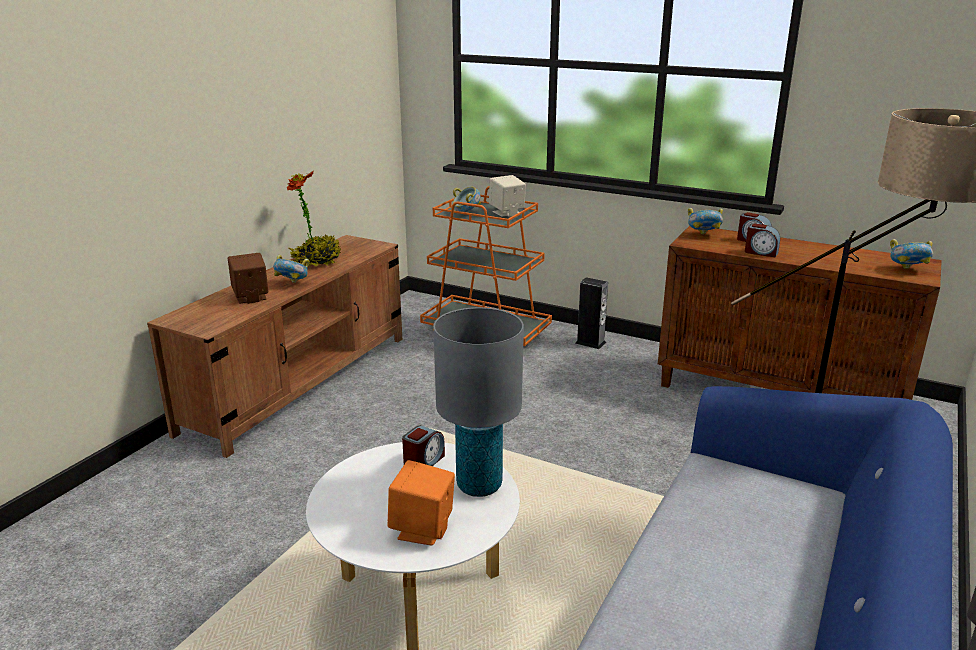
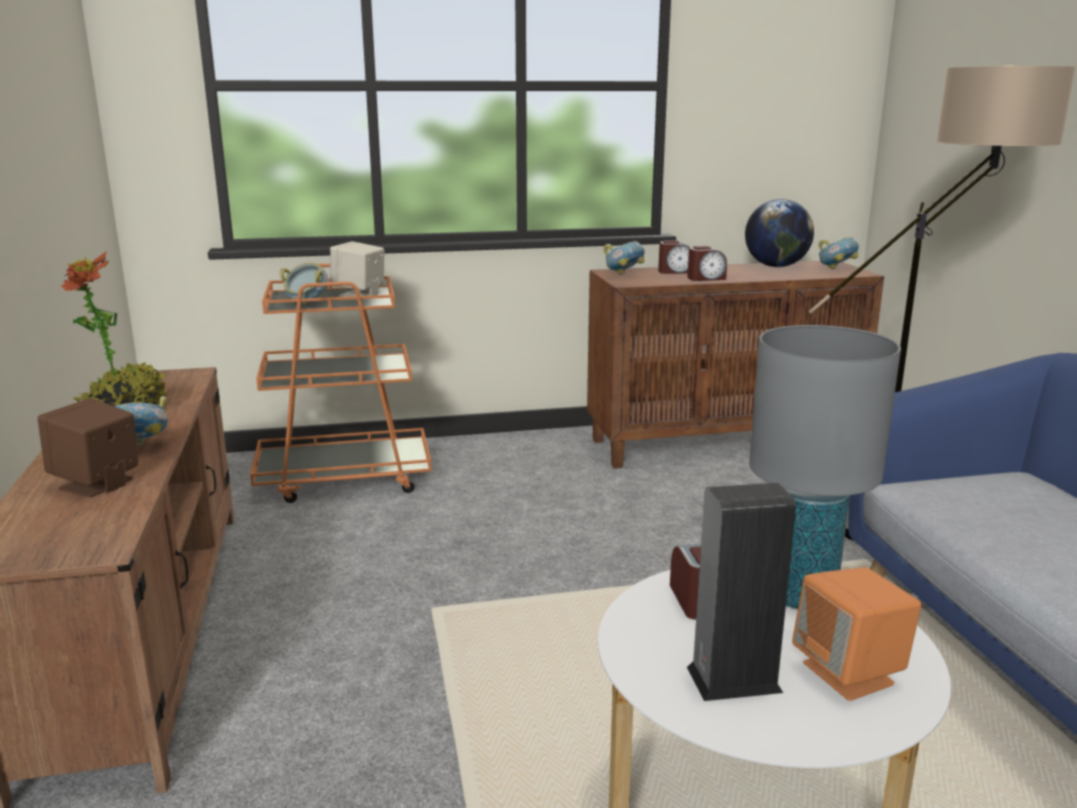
camera: 40 degrees left, 5 degrees down
speaker [575,277,608,349] -> speaker moved to [687,483,796,701]
none -> globe [745,199,814,267]

